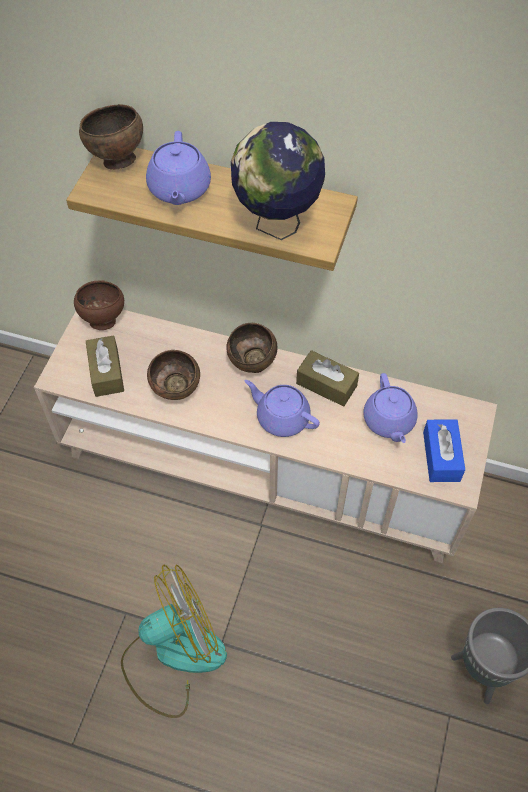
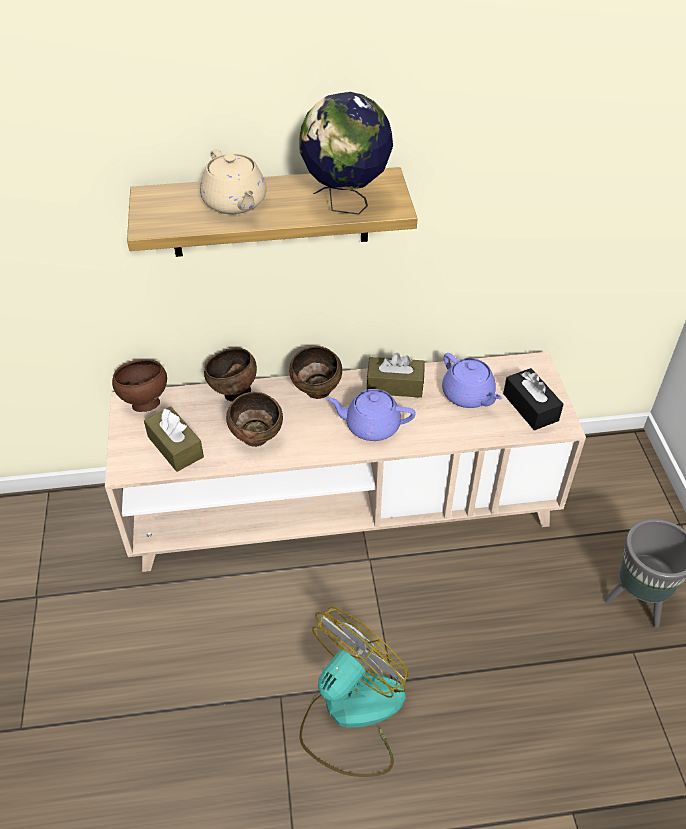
camera: 25 degrees left, 10 degrees down
brown bowl [79,104,143,170] -> brown bowl moved to [204,347,257,402]
purple teapot [146,131,211,205] -> beige teapot [200,149,266,215]
blue tissue box [423,419,465,482] -> black tissue box [503,368,564,430]

